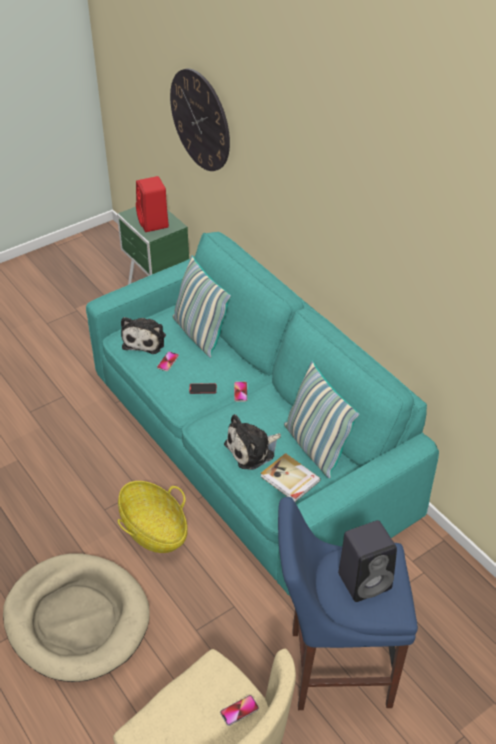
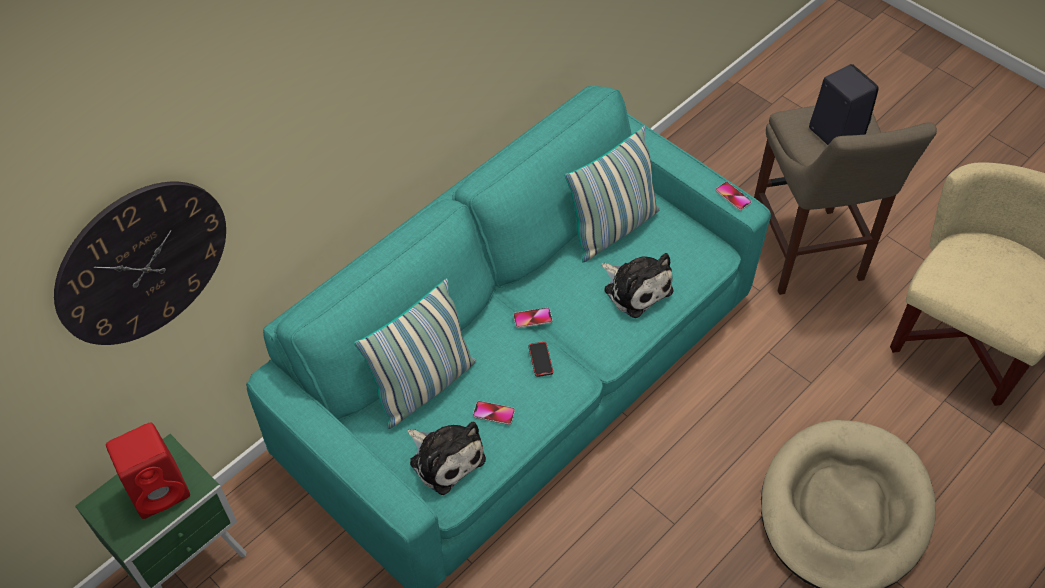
camera: 100 degrees left, 10 degrees up
basket [118,481,188,553] -> none
plush toy [121,317,166,354] -> plush toy turned 45 degrees clockwise [408,421,486,495]
phone [220,695,259,726] -> phone moved to [715,182,752,211]
book [260,453,321,502] -> none
blue stool [278,497,418,710] -> beige stool [754,105,937,295]

